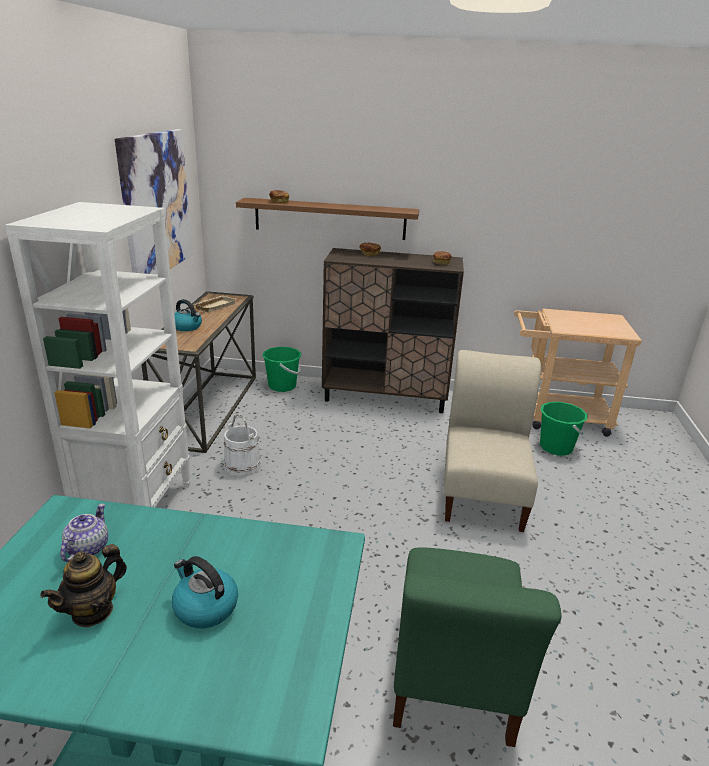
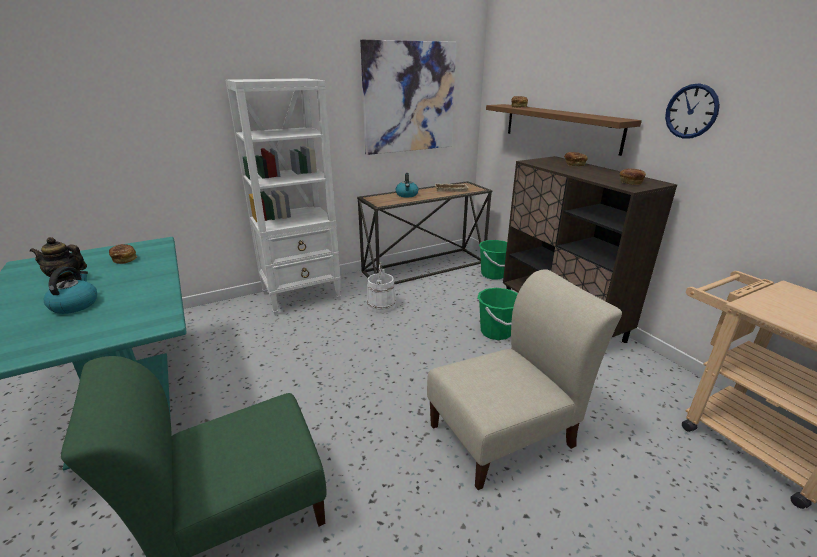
camera: 55 degrees right, 0 degrees up
teapot [60,504,108,562] -> bread [109,244,137,264]
green bucket [540,402,588,456] -> green bucket moved to [477,288,518,340]
none -> wall clock [665,83,720,139]

